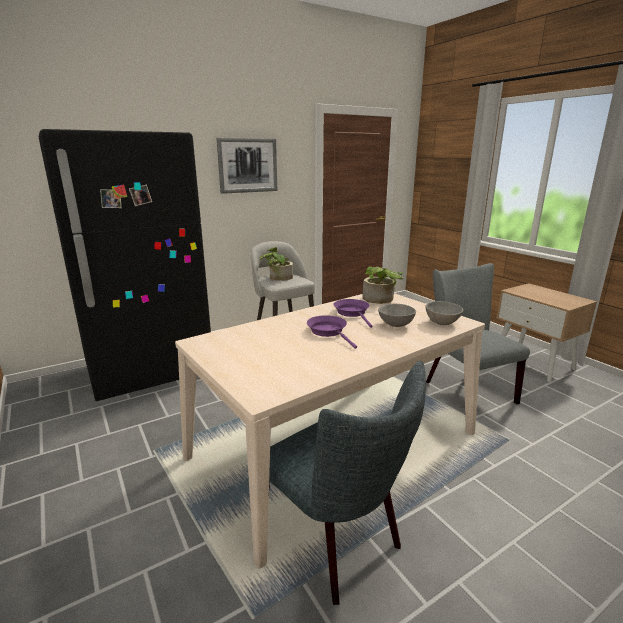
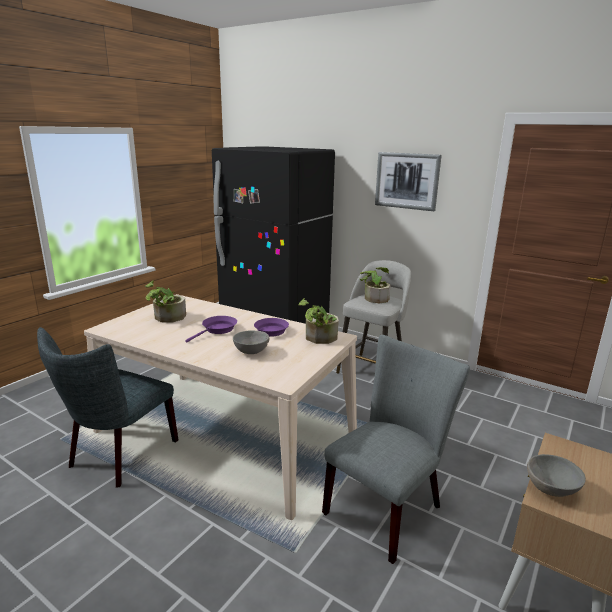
camera: 65 degrees right, 0 degrees up
grey bowl [425,301,463,325] -> grey bowl moved to [527,454,586,497]
none -> potted plant [145,281,186,323]

